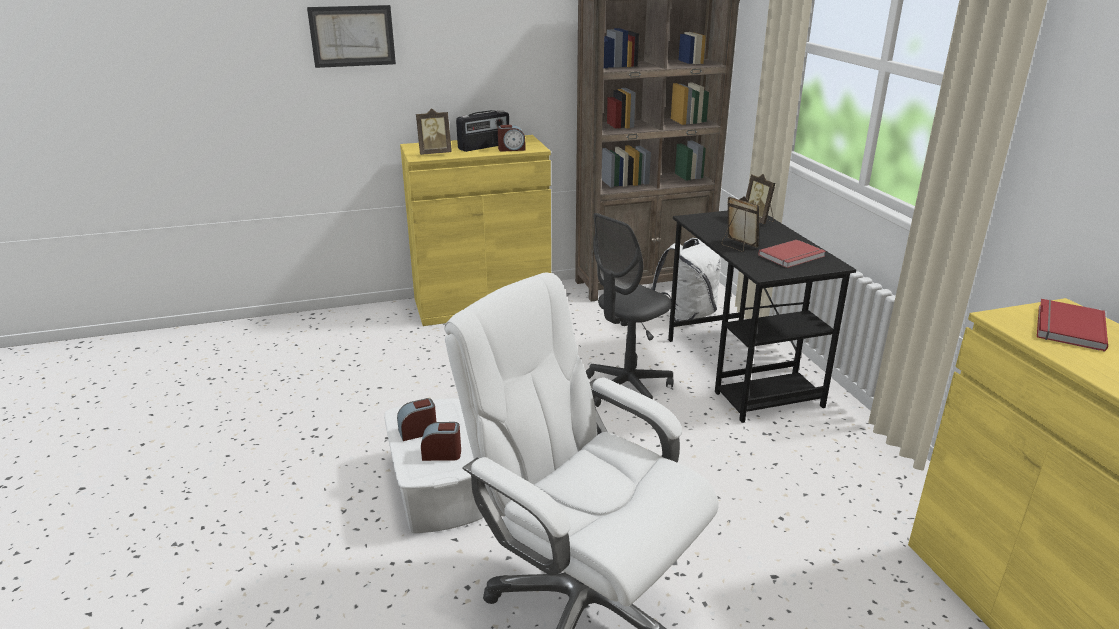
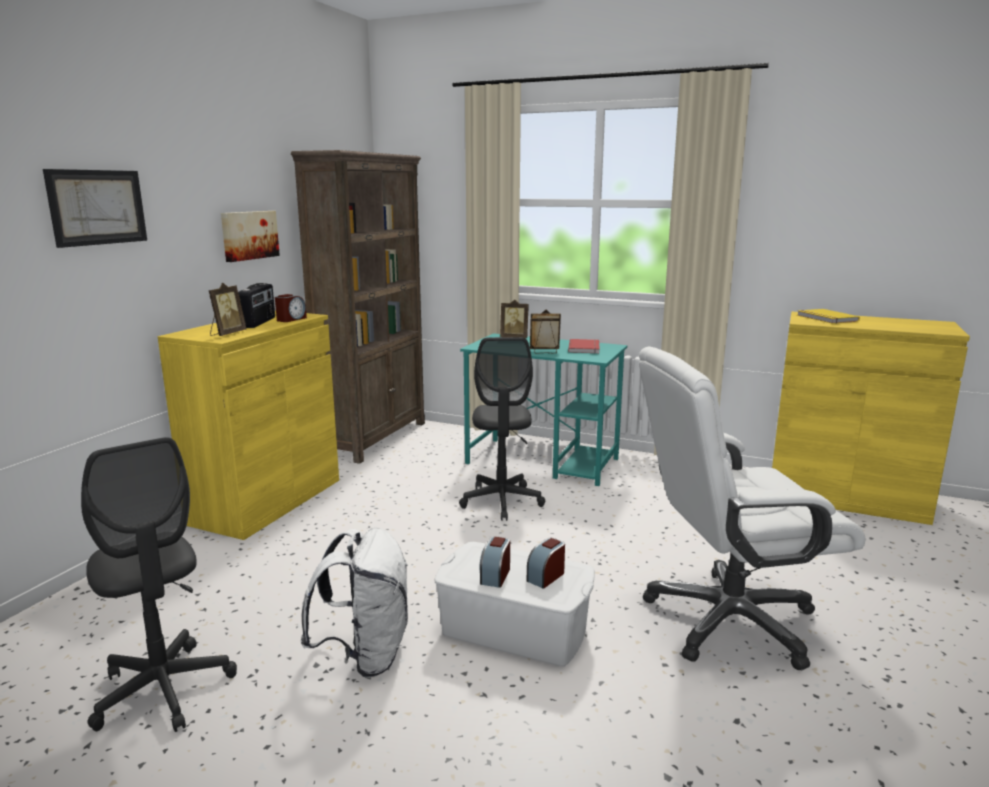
camera: 50 degrees left, 10 degrees down
white backpack [651,238,721,321] -> white backpack moved to [300,527,408,678]
black desk [668,210,856,423] -> turquoise desk [460,333,627,486]
red book [1037,299,1108,352] -> yellow book [797,309,860,324]
none -> grey office chair [81,437,237,732]
none -> picture [221,211,280,262]

